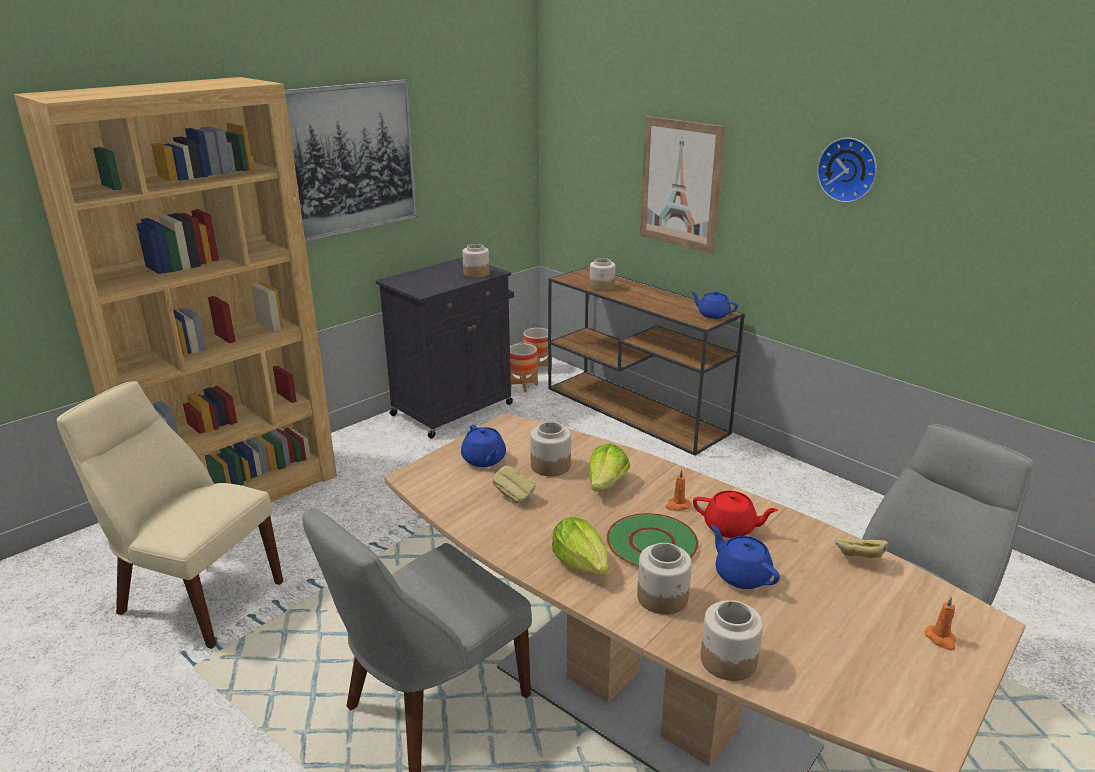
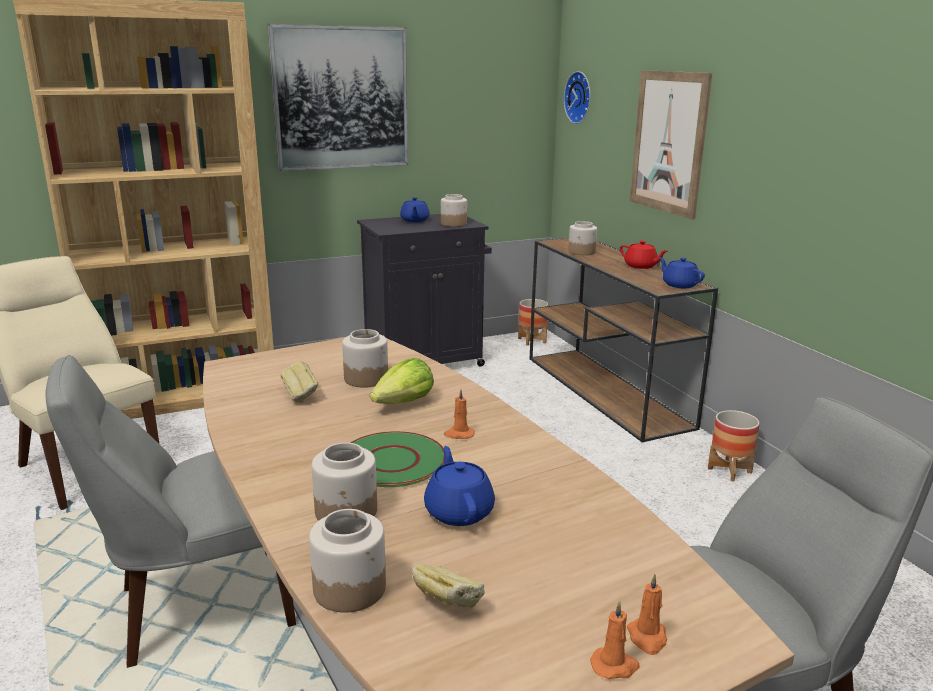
camera: 20 degrees right, 5 degrees down
blue teapot [461,425,506,467] -> blue teapot moved to [400,197,430,222]
planter [510,344,538,392] -> planter moved to [708,410,760,482]
lettuce [552,517,608,575] -> none
red teapot [693,491,778,538] -> red teapot moved to [620,241,668,269]
wall clock [817,138,877,203] -> wall clock moved to [564,71,591,124]
bread [836,538,889,558] -> bread moved to [412,564,485,608]
none -> orange candle [590,601,639,679]

